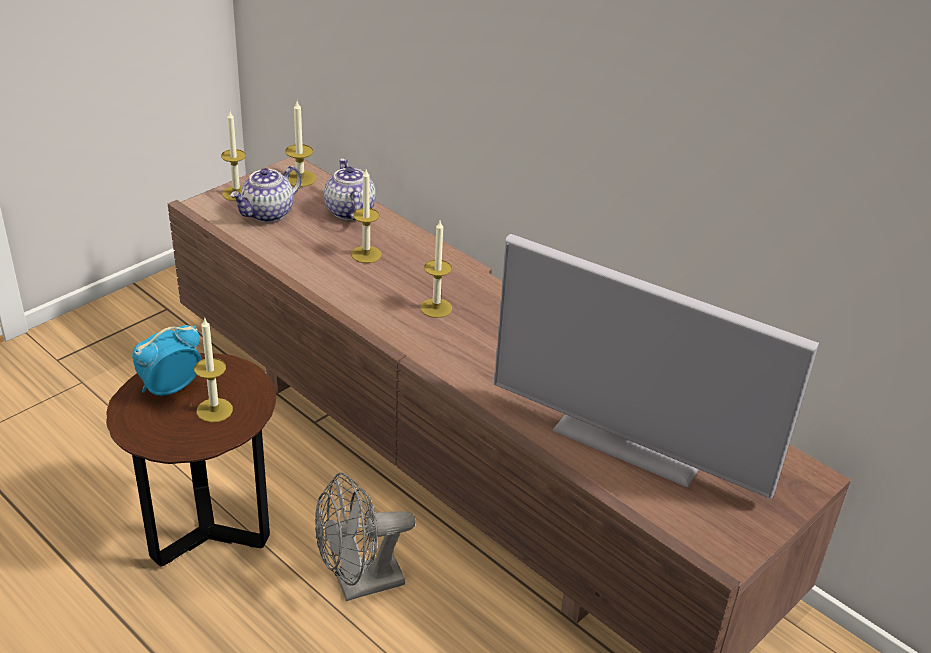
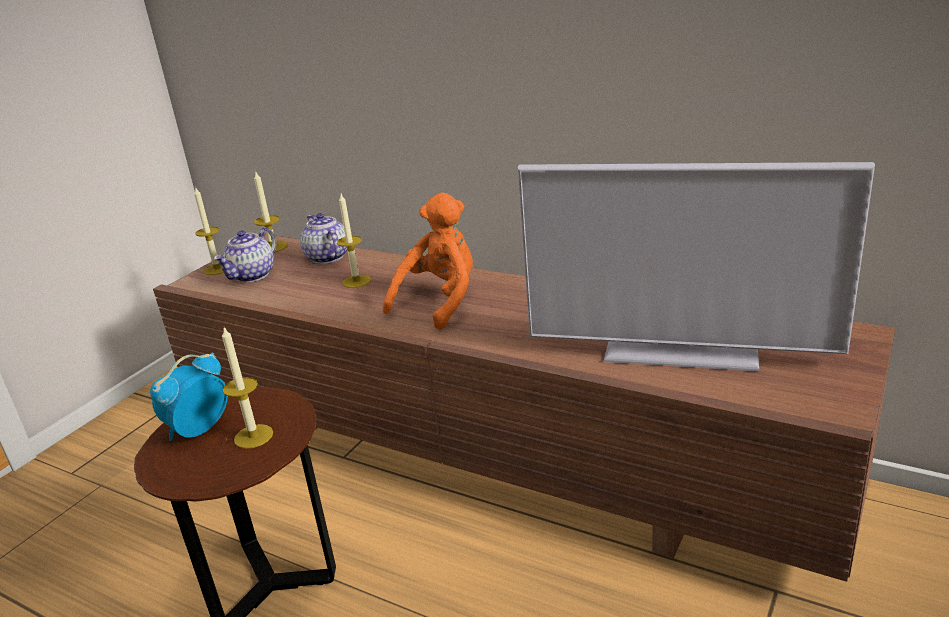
camera: 10 degrees left, 10 degrees down
grey fan [315,472,416,601] -> none
candle [420,221,452,318] -> orange plush toy [383,192,473,330]

